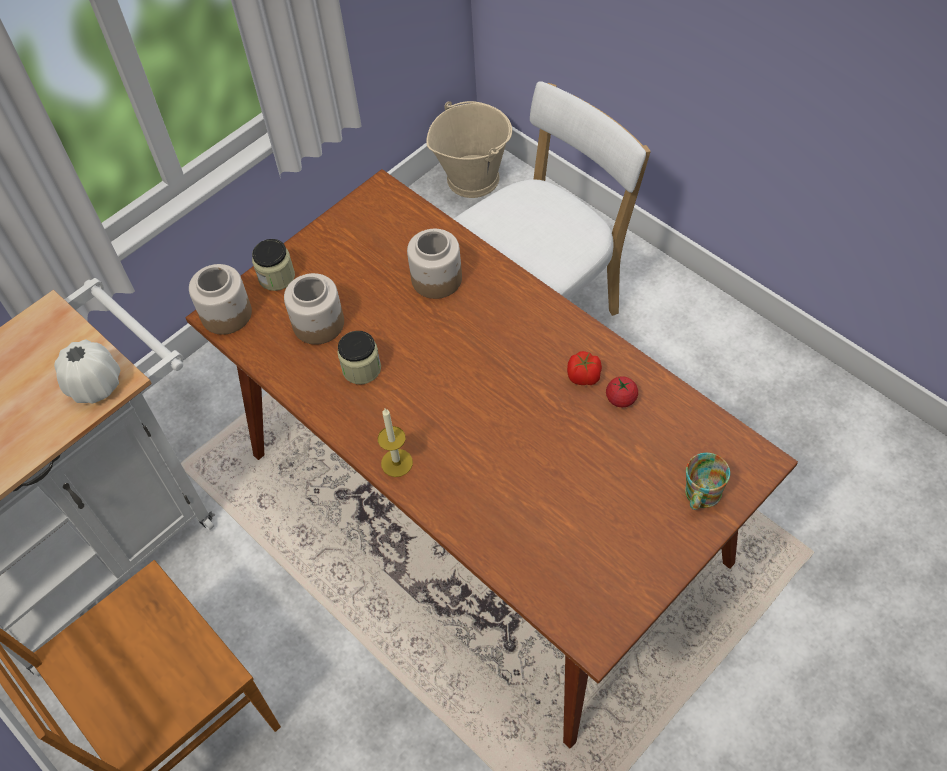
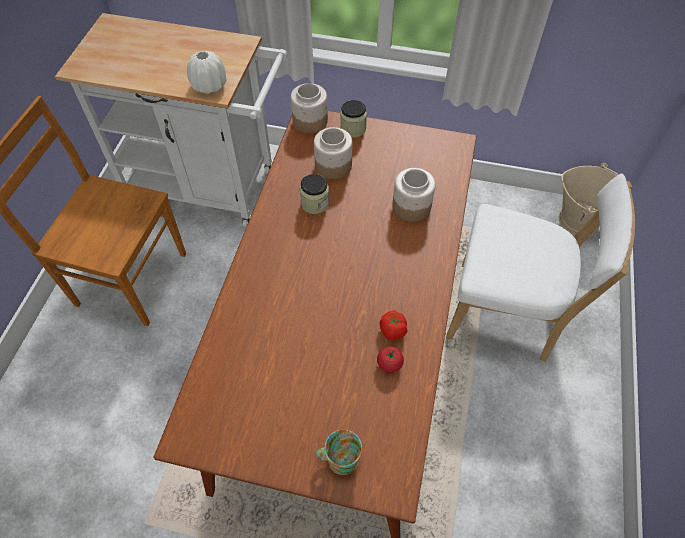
camera: 55 degrees right, 0 degrees up
candle [378,408,413,477] -> none

